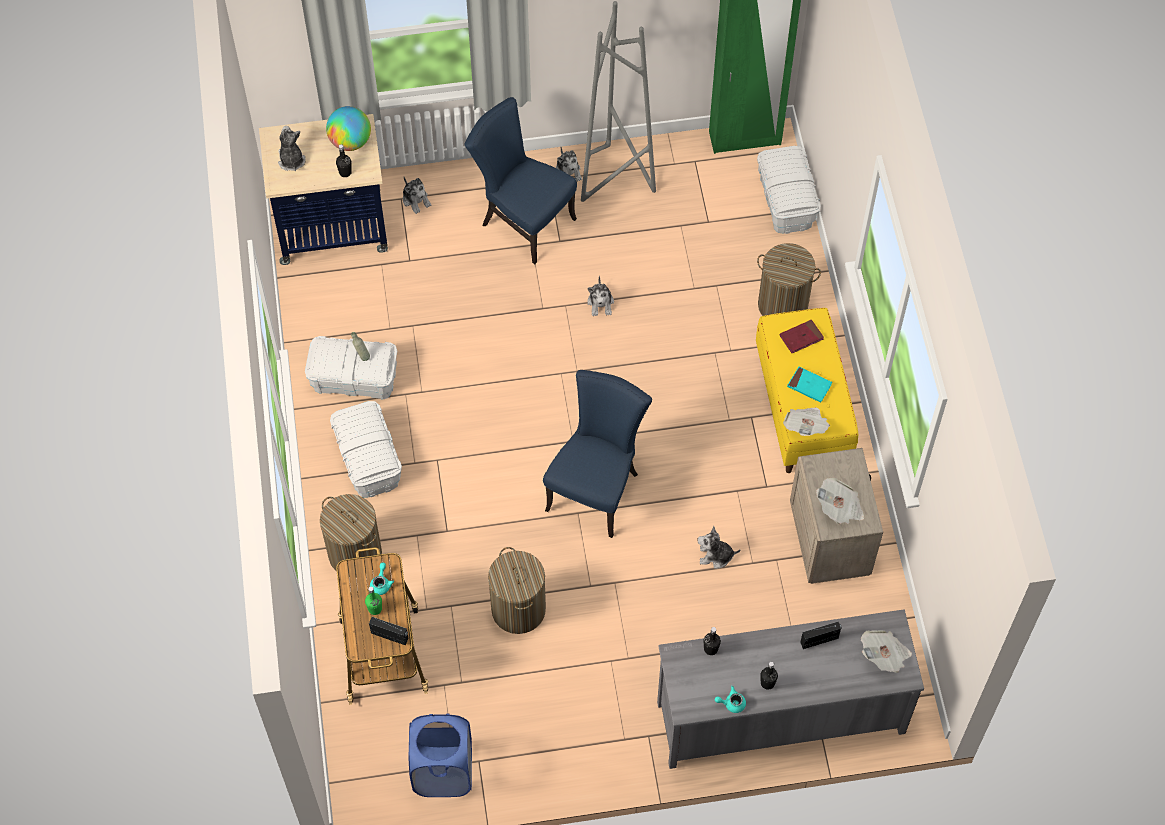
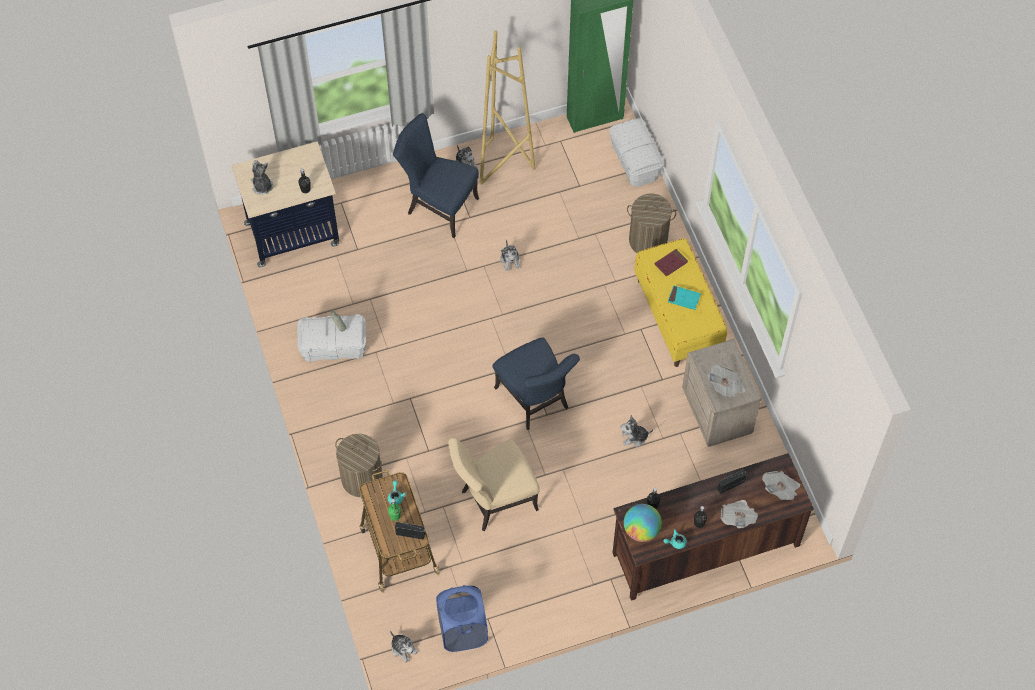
camera: 10 degrees left, 0 degrees up
globe [326,106,371,151] -> globe moved to [624,504,662,542]
white storage box [330,401,402,497] -> none
plush toy [403,177,431,214] -> plush toy moved to [390,631,418,663]
laundry basket [488,547,546,634] -> beige chair [448,438,540,531]
blue chair [543,370,652,538] -> blue chair turned 135 degrees clockwise [493,338,580,430]
grey clothes rack [581,1,656,202] -> yellow clothes rack [480,30,536,185]
grey dresser [657,609,924,769] -> brown dresser [612,453,814,601]
newspaper [783,407,830,436] -> newspaper moved to [721,500,758,528]

